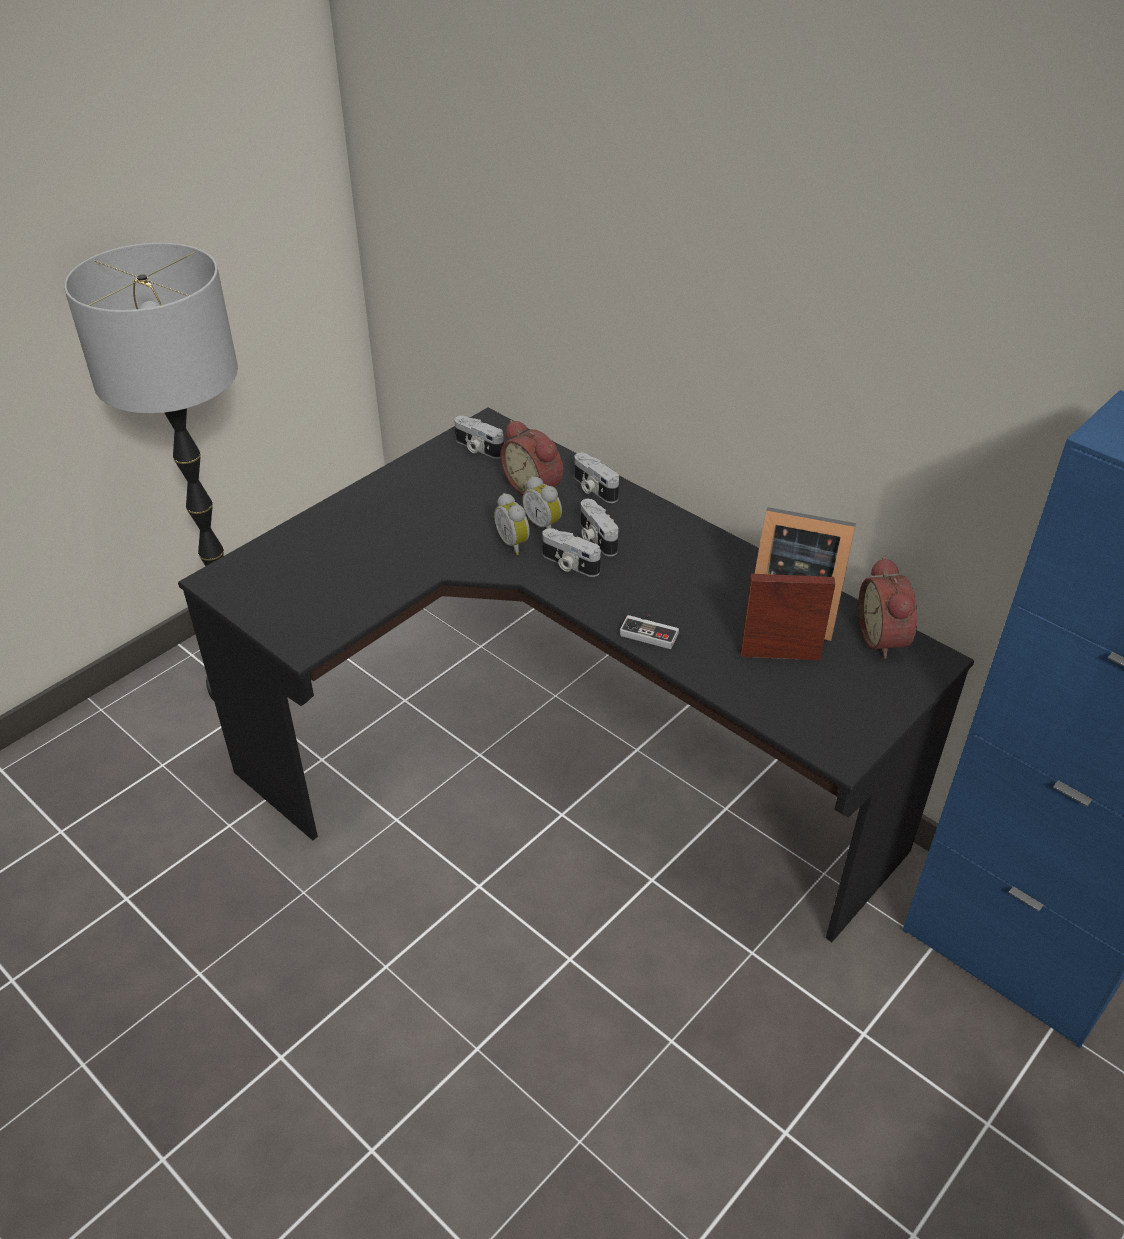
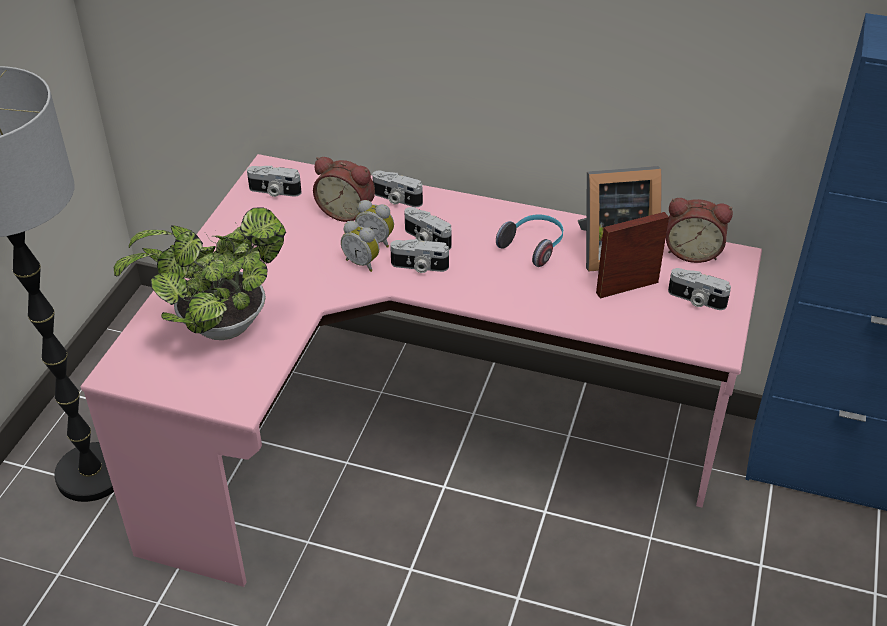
camera: 25 degrees left, 0 degrees up
black desk [178,408,974,942] -> pink desk [80,154,762,587]
game controller [620,614,679,649] -> none
alarm clock [858,557,917,659] -> alarm clock turned 45 degrees counterclockwise [666,198,733,263]
none -> potted plant [114,207,286,340]
none -> headphones [496,214,563,267]
none -> camera [668,268,731,310]

